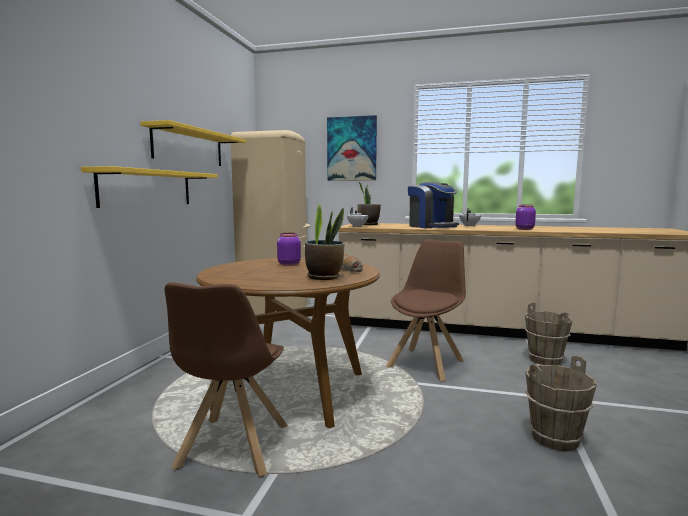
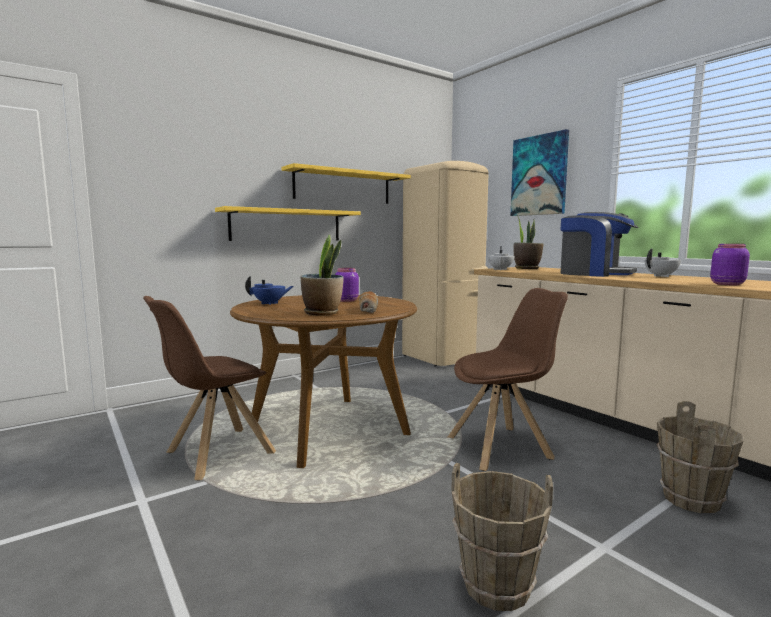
camera: 40 degrees right, 0 degrees up
coffee machine [408,182,459,228] -> coffee machine turned 60 degrees counterclockwise [561,212,638,277]
none -> blue teapot [245,276,294,305]

